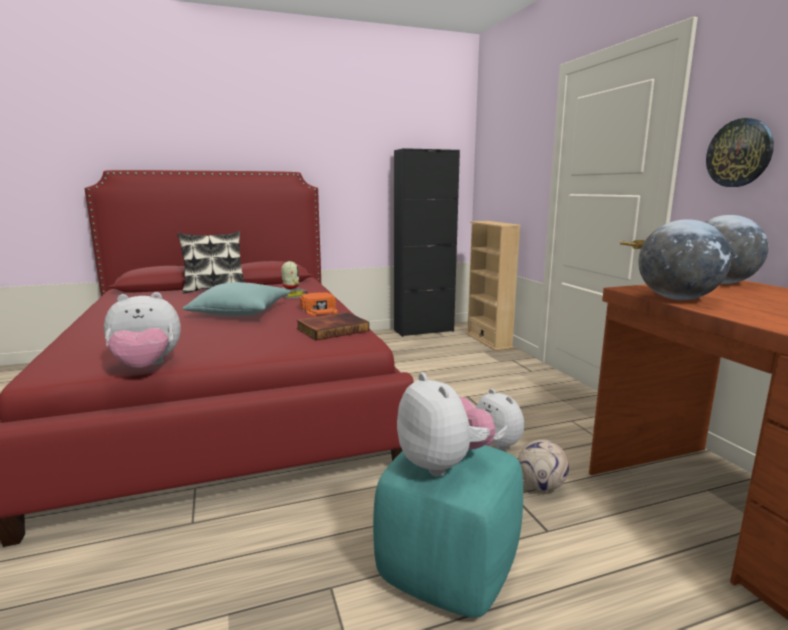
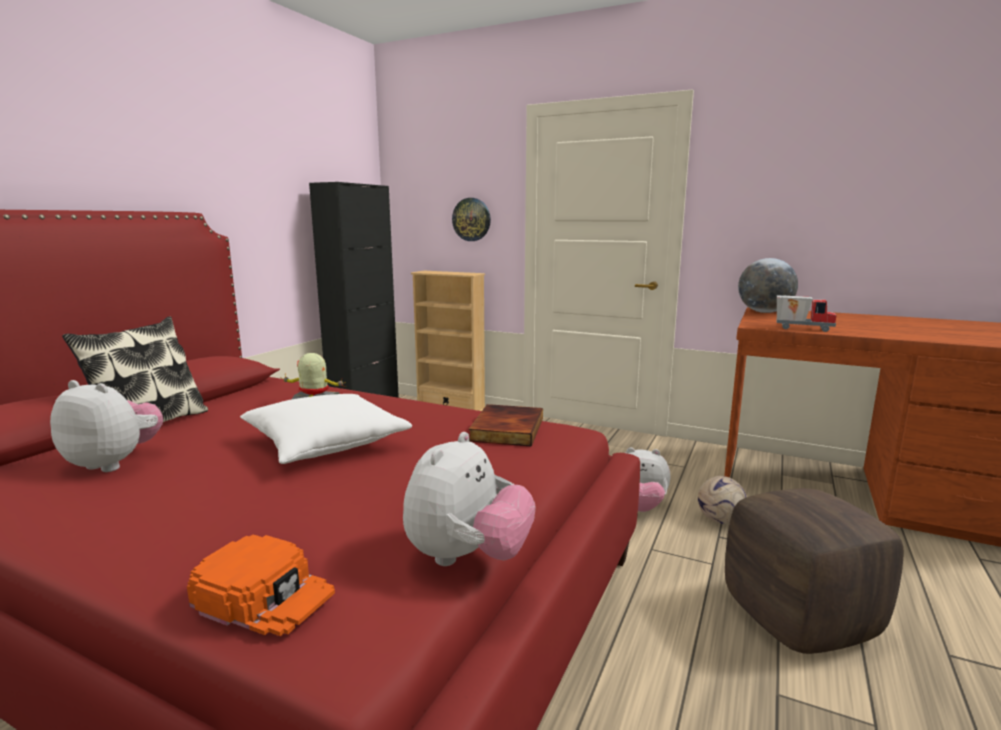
camera: 45 degrees left, 0 degrees up
turquoise pillow [182,282,291,316] -> white pillow [240,394,412,464]
orange cap [300,292,338,316] -> orange cap moved to [187,535,335,636]
turquoise ottoman [373,445,523,618] -> brown ottoman [725,488,903,654]
plush toy [397,373,495,476] -> plush toy moved to [50,380,163,472]
globe [639,219,731,300] -> toy truck [776,295,836,332]
wall clock [706,118,774,187] -> wall clock moved to [452,198,491,241]

